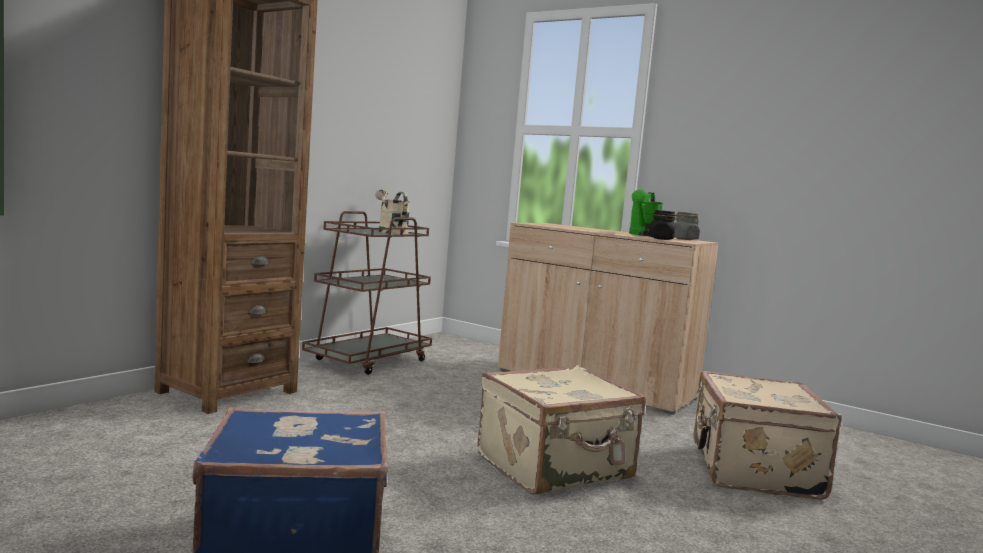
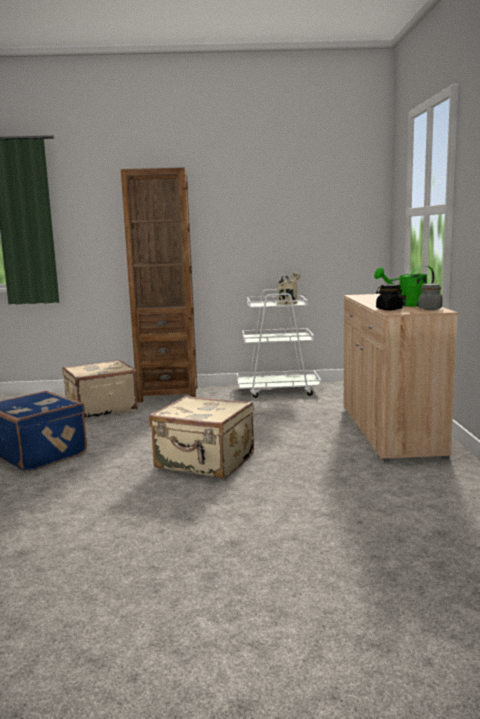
camera: 55 degrees right, 5 degrees up
brown cart [302,211,432,375] -> white cart [237,289,321,398]
beige suitcase [693,371,842,500] -> beige suitcase moved to [62,360,138,419]

